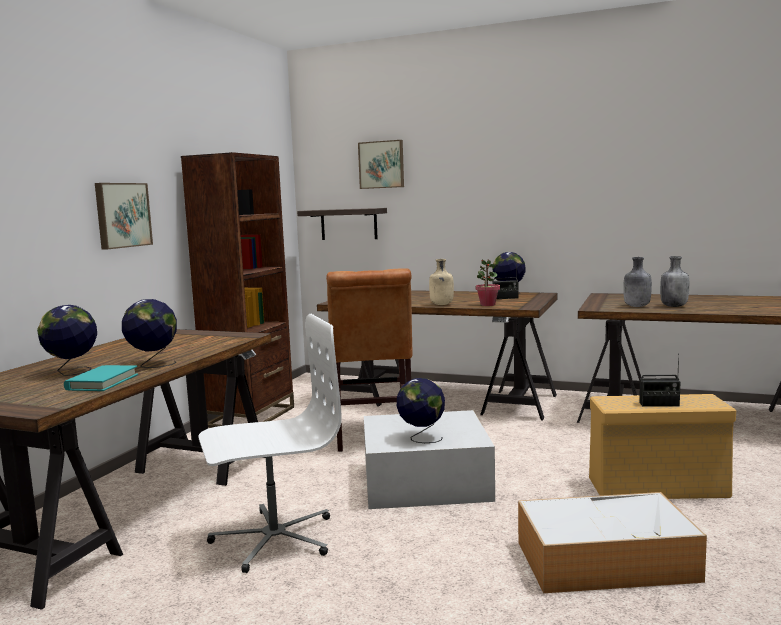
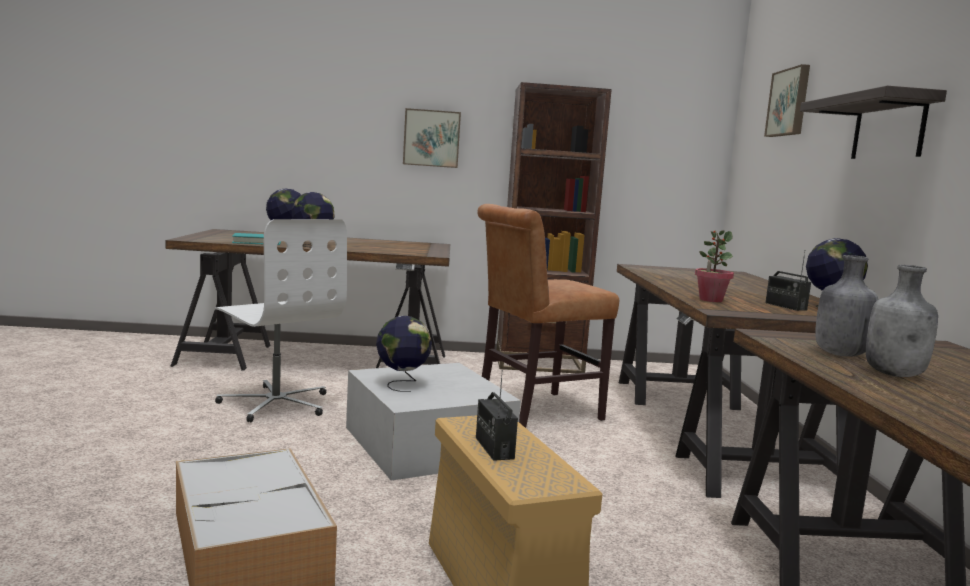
camera: 65 degrees right, 0 degrees up
shelf [297,208,387,240] -> shelf moved to [800,86,947,159]
beige bottle [429,259,454,305] -> none

